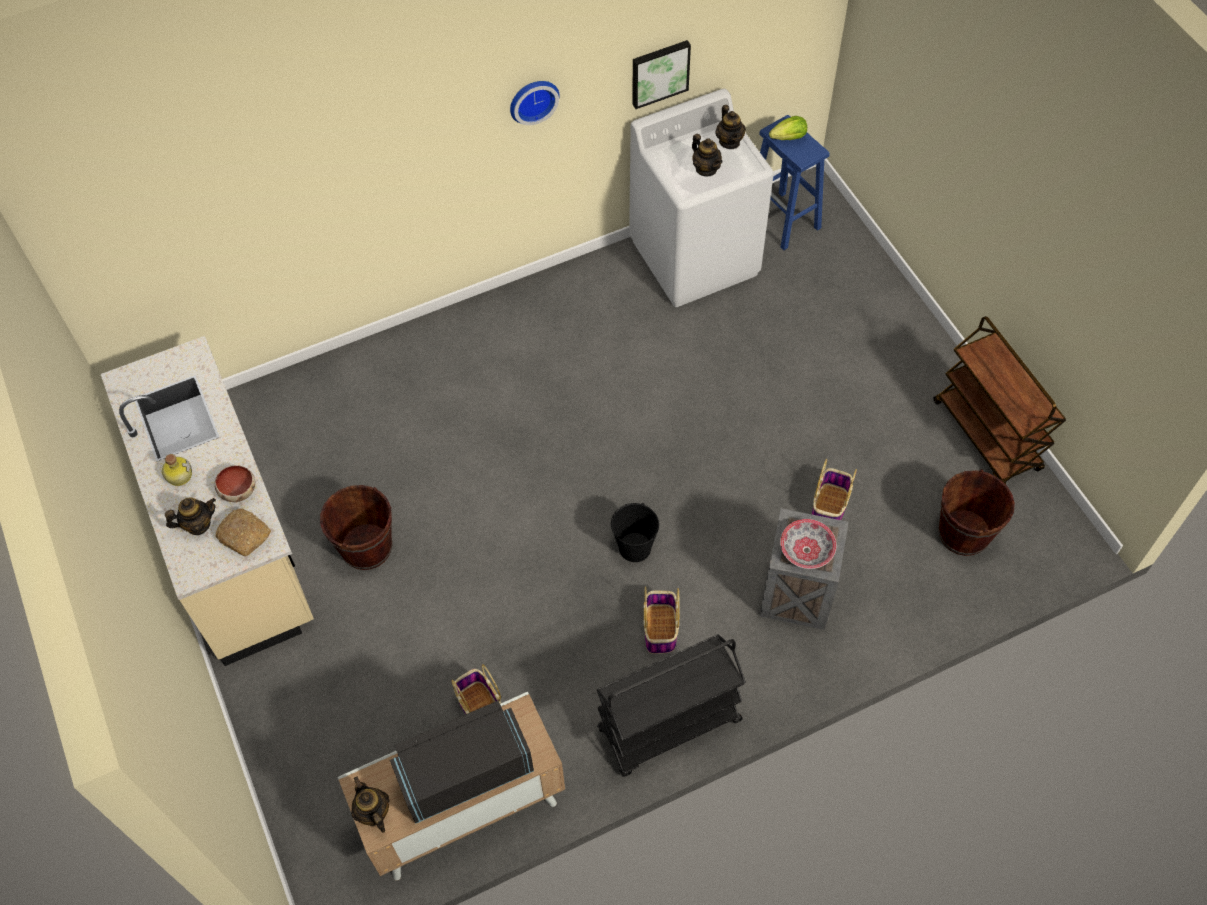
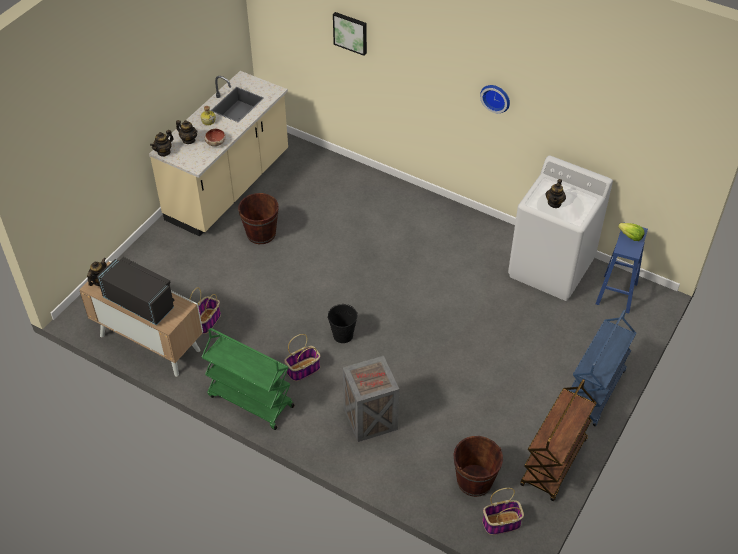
camera: 55 degrees right, 10 degrees down
bread [215,508,271,556] -> none
black cart [597,634,746,777] -> green cart [202,328,295,430]
picture [633,40,691,109] -> picture moved to [333,12,367,56]
teapot [715,105,746,149] -> teapot moved to [150,130,174,157]
bowl [780,519,837,569] -> none
basket [812,459,857,520] -> basket moved to [482,488,524,535]
none -> blue cart [569,310,636,426]

